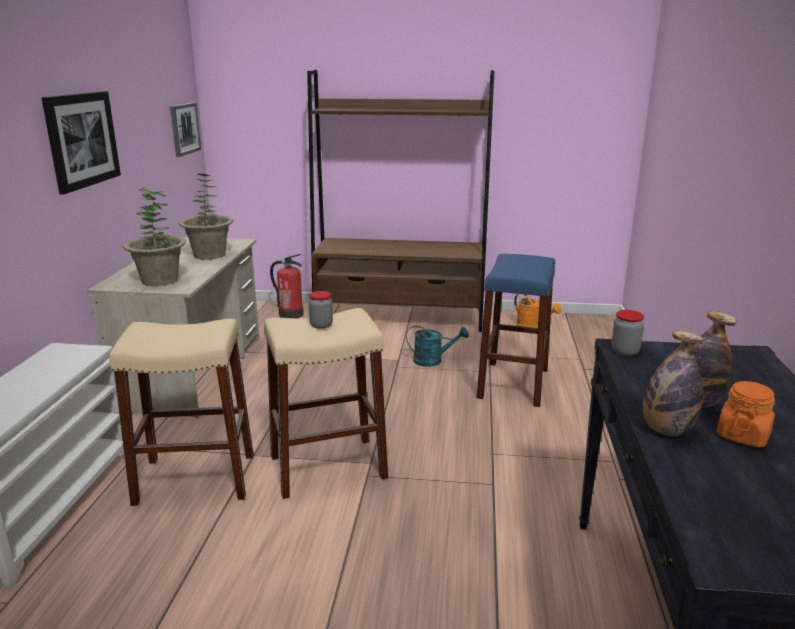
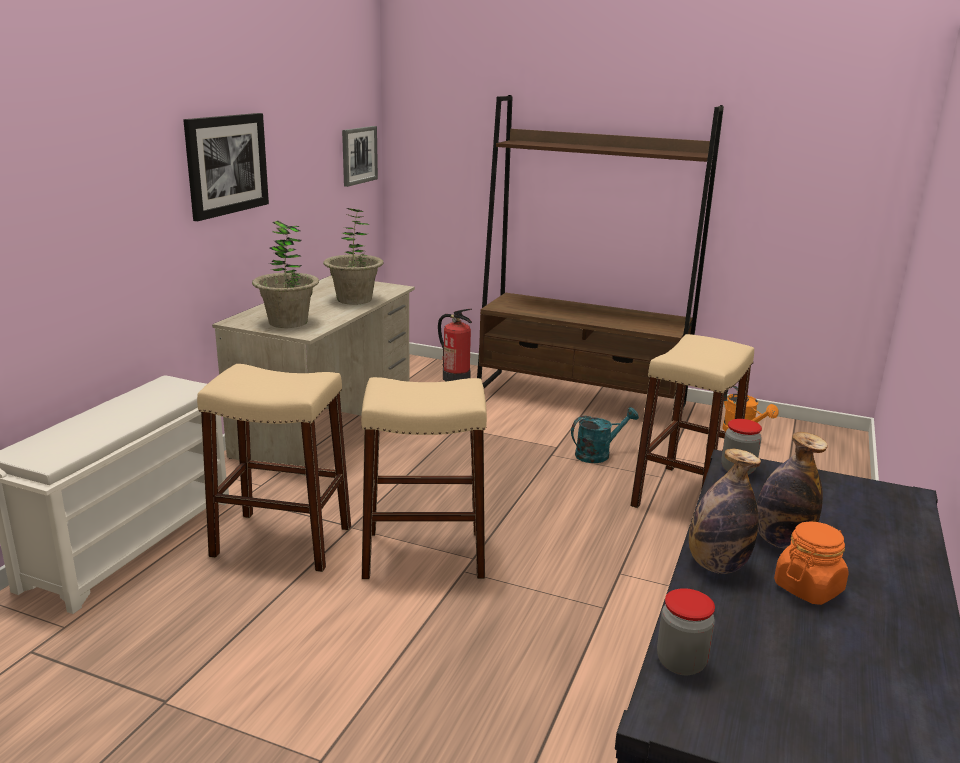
camera: 15 degrees right, 0 degrees up
jar [309,291,333,329] -> jar moved to [657,588,715,676]
turquoise watering can [406,326,469,367] -> turquoise watering can turned 45 degrees counterclockwise [571,407,639,463]
blue stool [477,254,555,407] -> beige stool [630,334,754,508]

